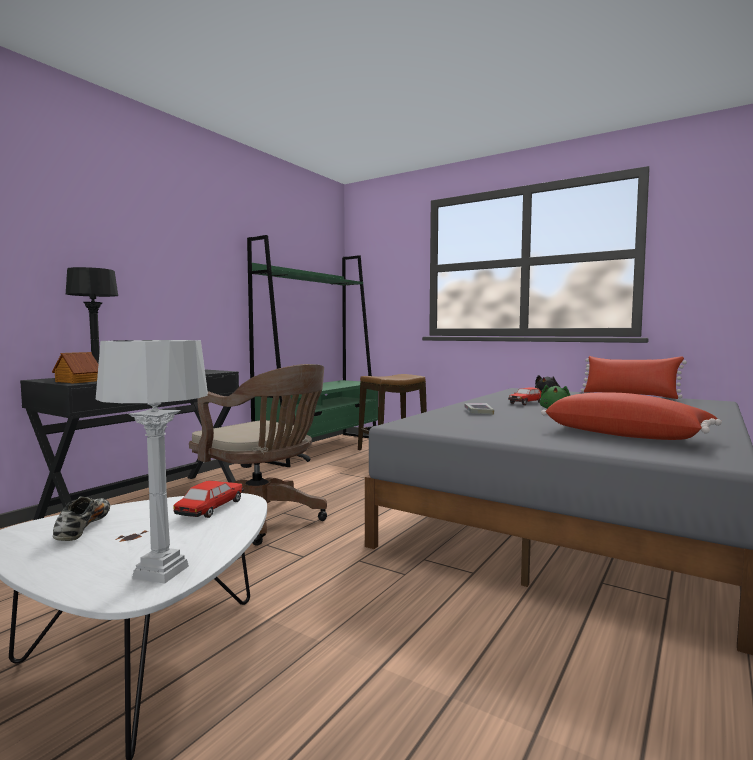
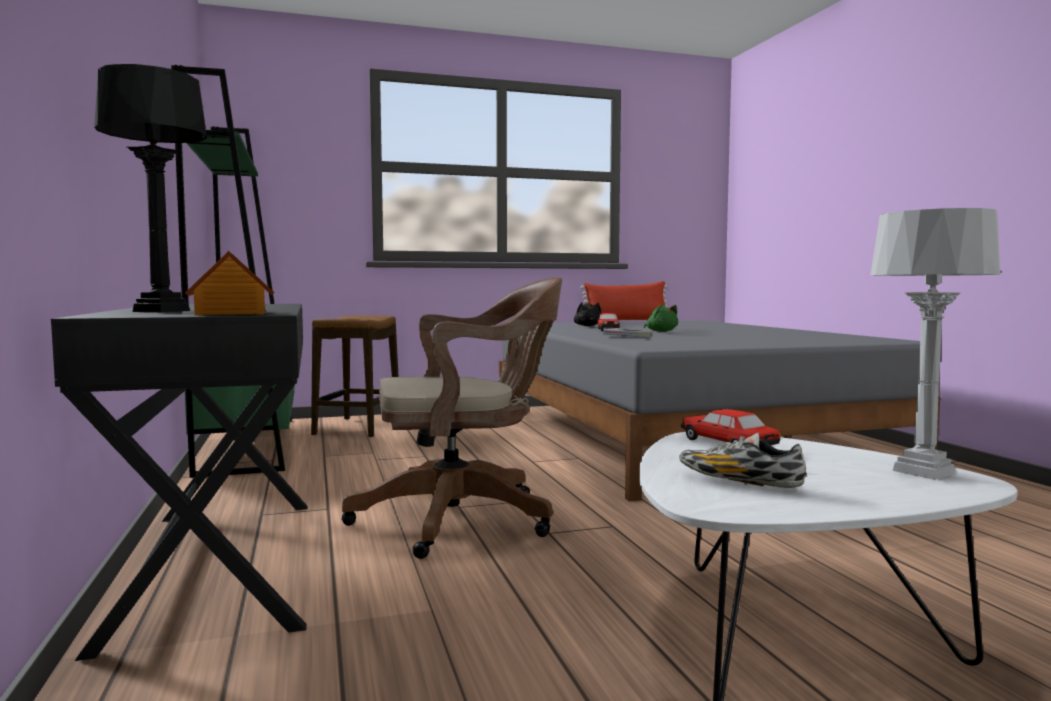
camera: 50 degrees left, 0 degrees up
red pillow [541,393,722,440] -> none

